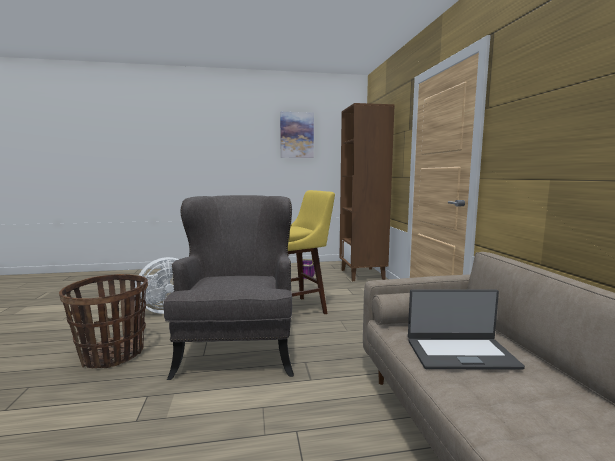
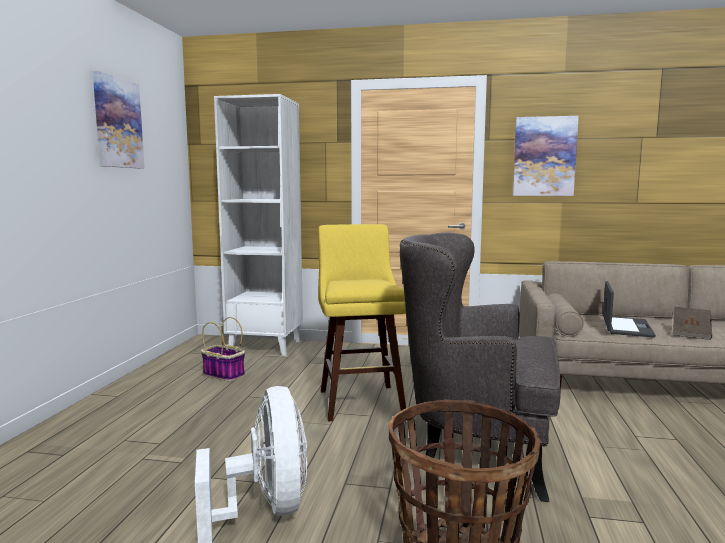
camera: 70 degrees left, 0 degrees up
brown bookcase [339,103,395,281] -> white bookcase [214,94,303,356]
none -> picture [513,116,579,196]
none -> brown book [673,307,712,340]

